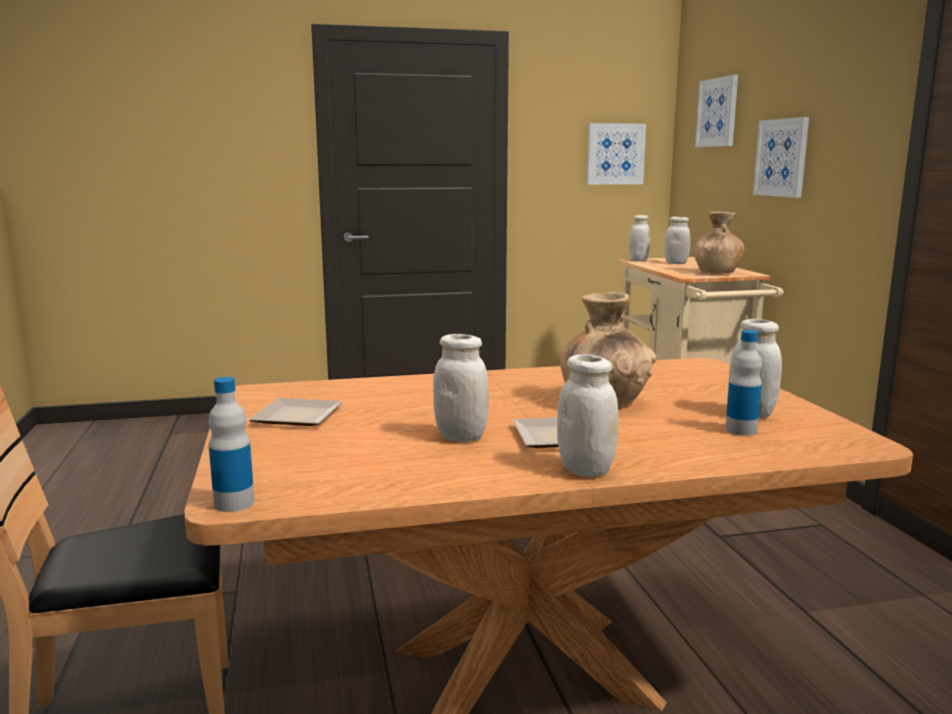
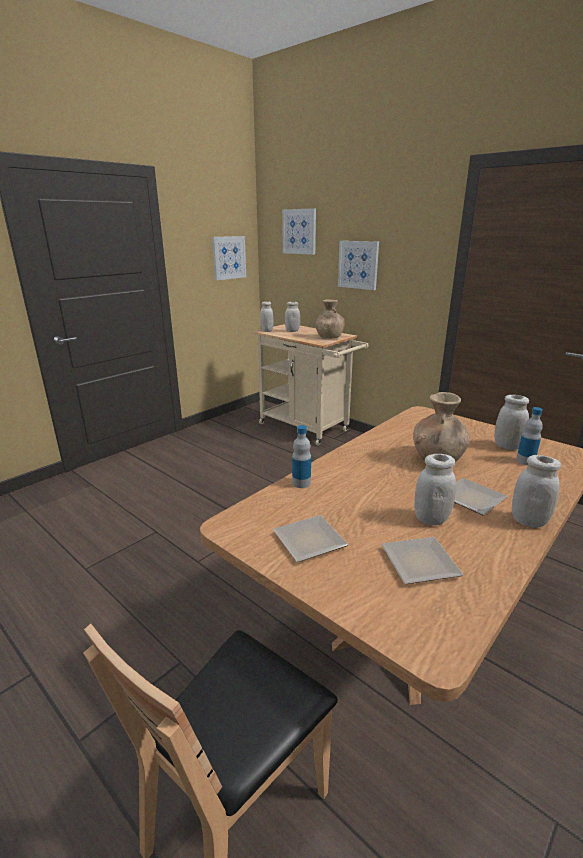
camera: 35 degrees left, 10 degrees up
bottle [209,377,254,512] -> bottle moved to [292,425,311,488]
none -> plate [381,537,464,584]

